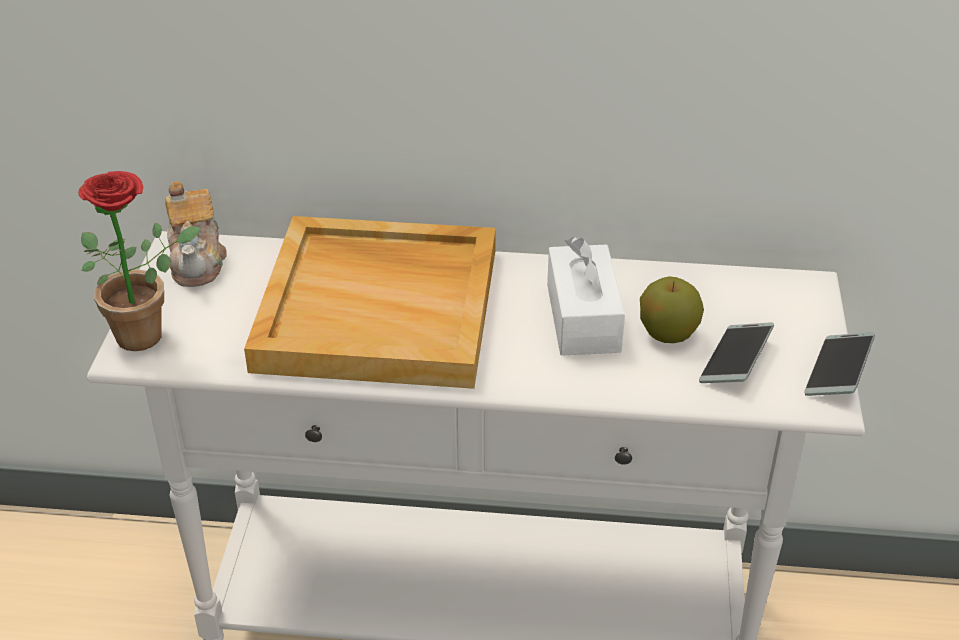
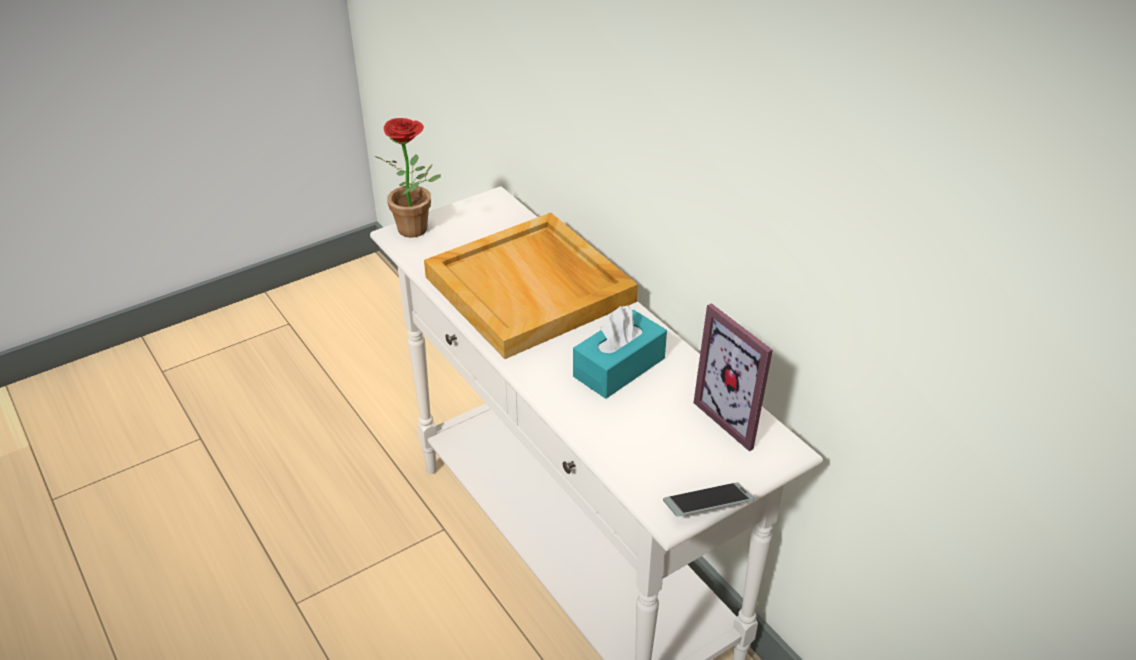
camera: 50 degrees right, 0 degrees up
teapot [165,181,227,287] -> none
white tissue box [547,237,625,356] -> turquoise tissue box [573,306,667,399]
apple [640,276,704,343] -> none
phone [699,322,774,383] -> none
none -> picture frame [693,303,773,451]

